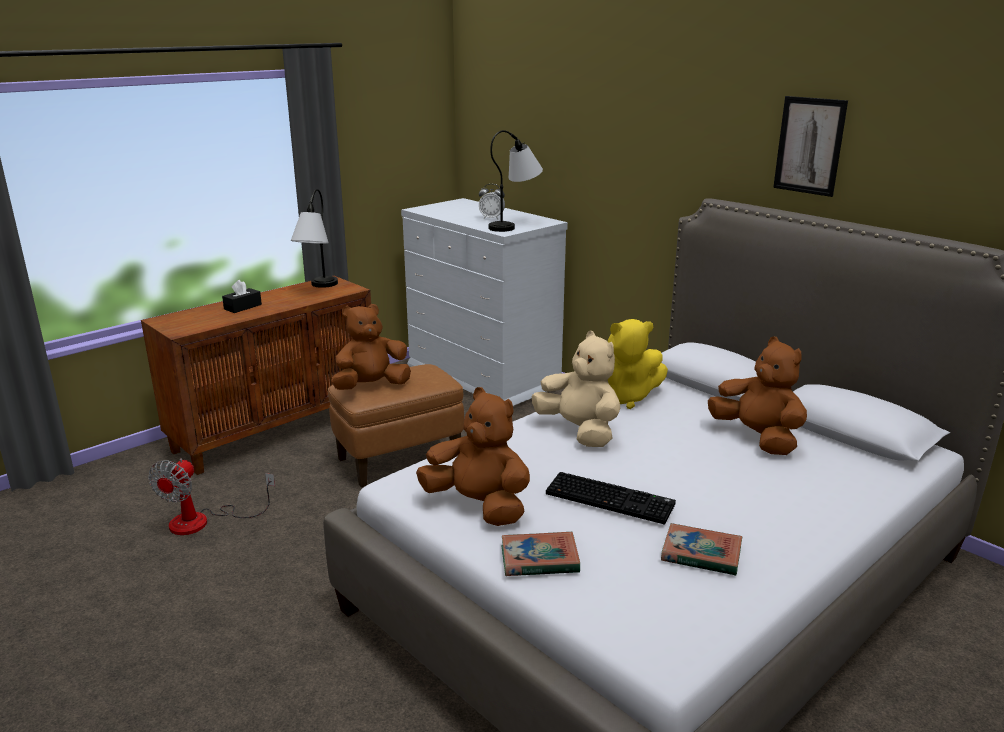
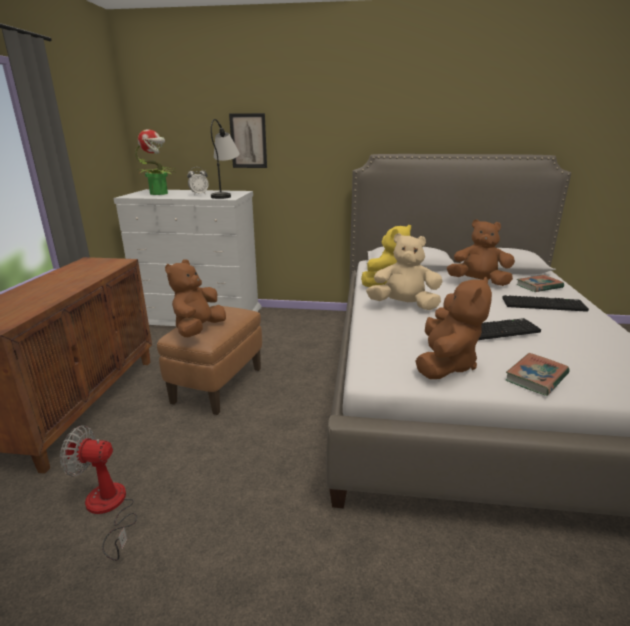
camera: 40 degrees left, 0 degrees up
fan [149,458,275,535] -> fan turned 120 degrees clockwise [60,425,137,561]
black tissue box [222,280,262,313] -> none
table lamp [291,189,338,288] -> none
brown plush toy [416,387,530,526] -> brown plush toy turned 120 degrees clockwise [415,277,492,379]
book [661,523,742,576] -> book moved to [516,275,564,292]
picture [773,96,848,197] -> picture moved to [229,113,267,168]
none -> potted plant [135,129,175,195]
none -> keyboard [502,295,589,312]

